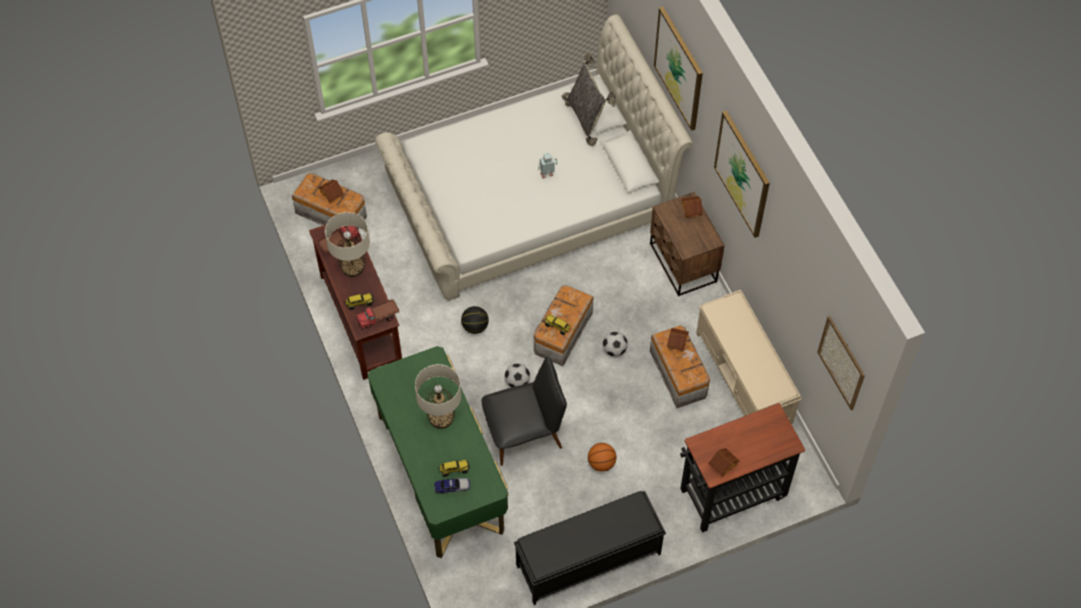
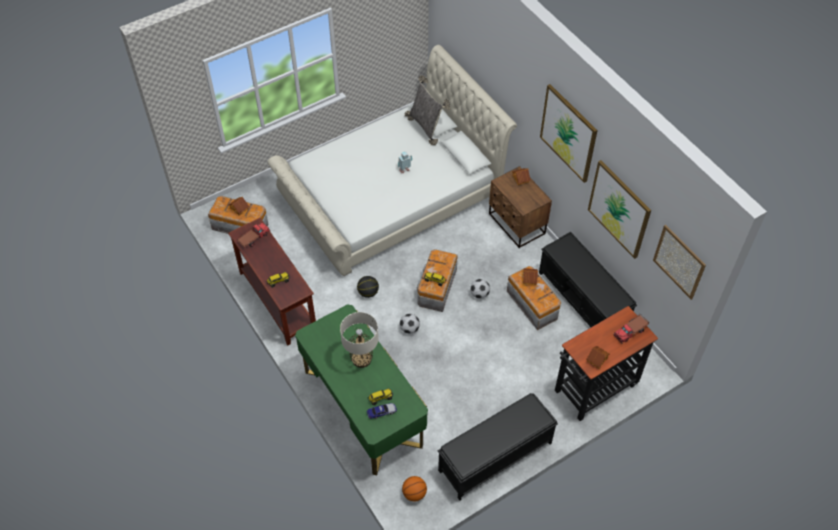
camera: 10 degrees left, 5 degrees down
table lamp [325,212,370,277] -> none
toy truck [355,299,399,330] -> toy truck moved to [613,314,649,344]
black chair [482,357,567,466] -> none
basketball [588,443,616,472] -> basketball moved to [402,476,427,501]
picture [654,6,703,131] -> picture moved to [588,160,651,259]
beige bench [696,290,802,424] -> black bench [539,232,637,327]

